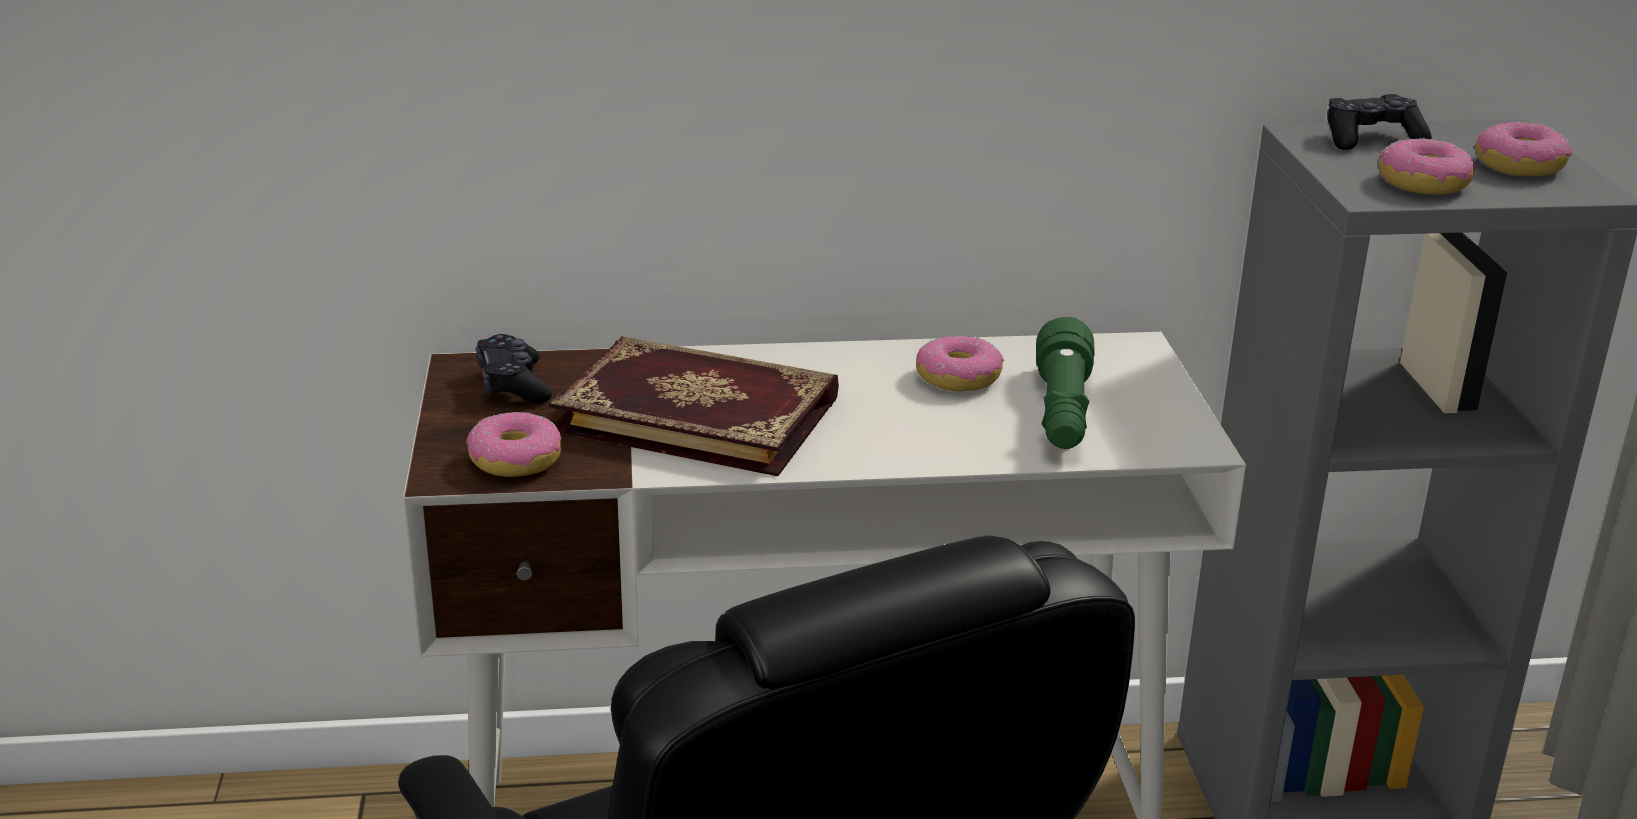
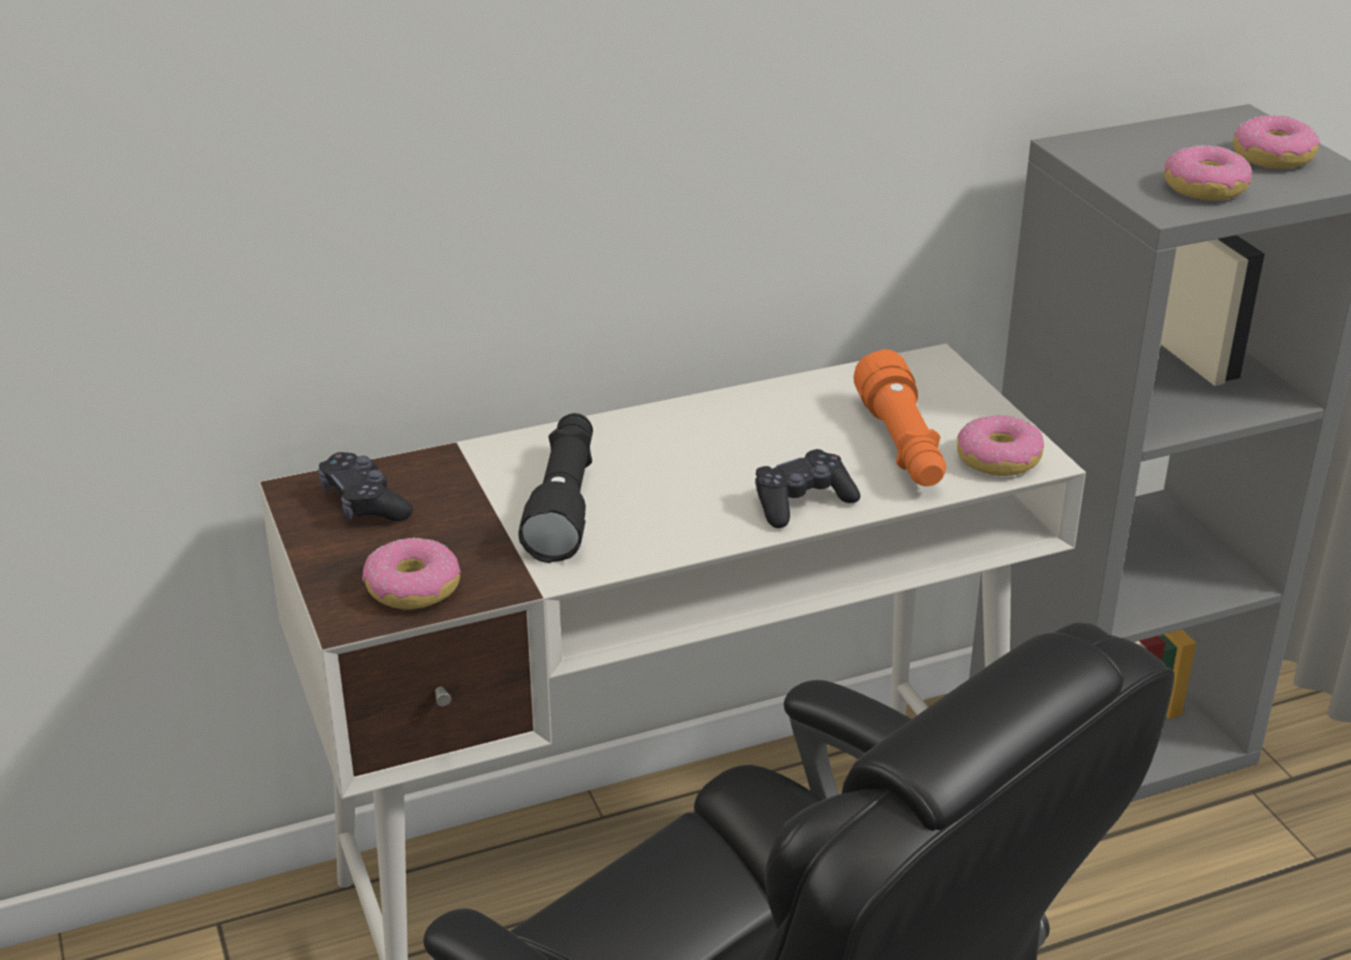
camera: 15 degrees left, 5 degrees up
book [549,336,839,476] -> black flashlight [519,413,593,563]
donut [916,336,1004,392] -> donut moved to [957,415,1044,476]
green flashlight [1036,317,1095,449] -> orange flashlight [854,349,946,486]
black game controller [1327,94,1432,150] -> black game controller moved to [755,449,860,528]

